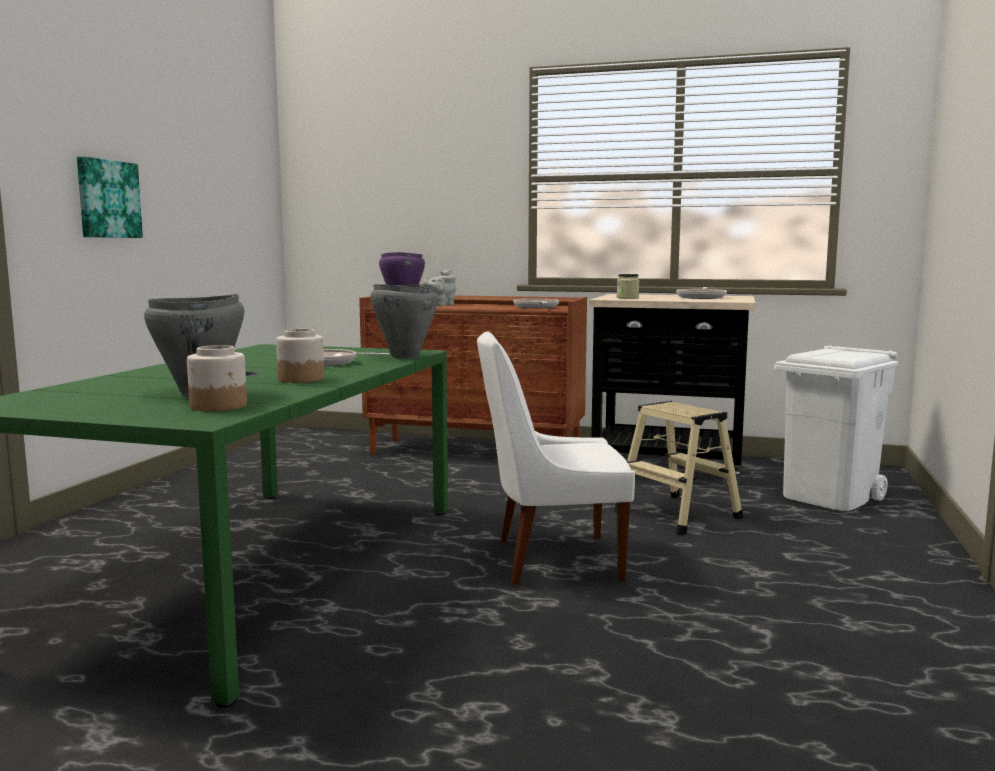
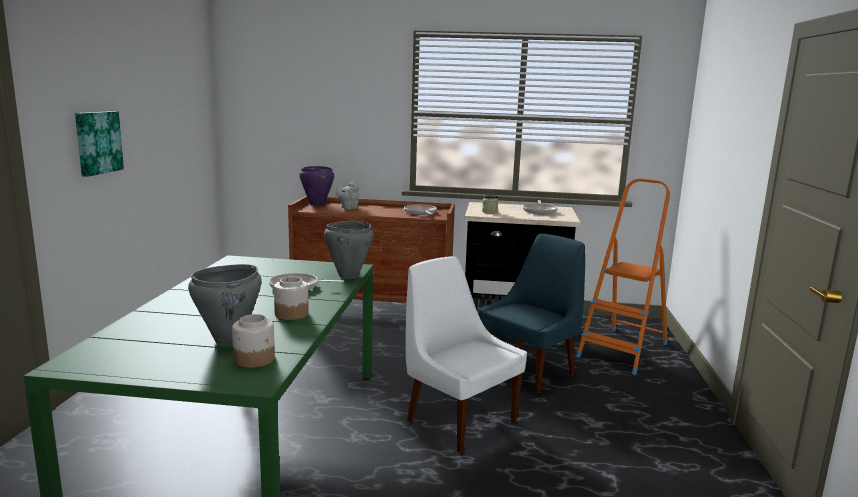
camera: 10 degrees left, 5 degrees up
white chair [477,332,635,585] -> white chair turned 60 degrees clockwise [405,256,527,453]
beige step ladder [614,401,744,535] -> blue chair [478,233,585,394]
white trash can [774,345,898,511] -> orange step ladder [576,178,670,375]

